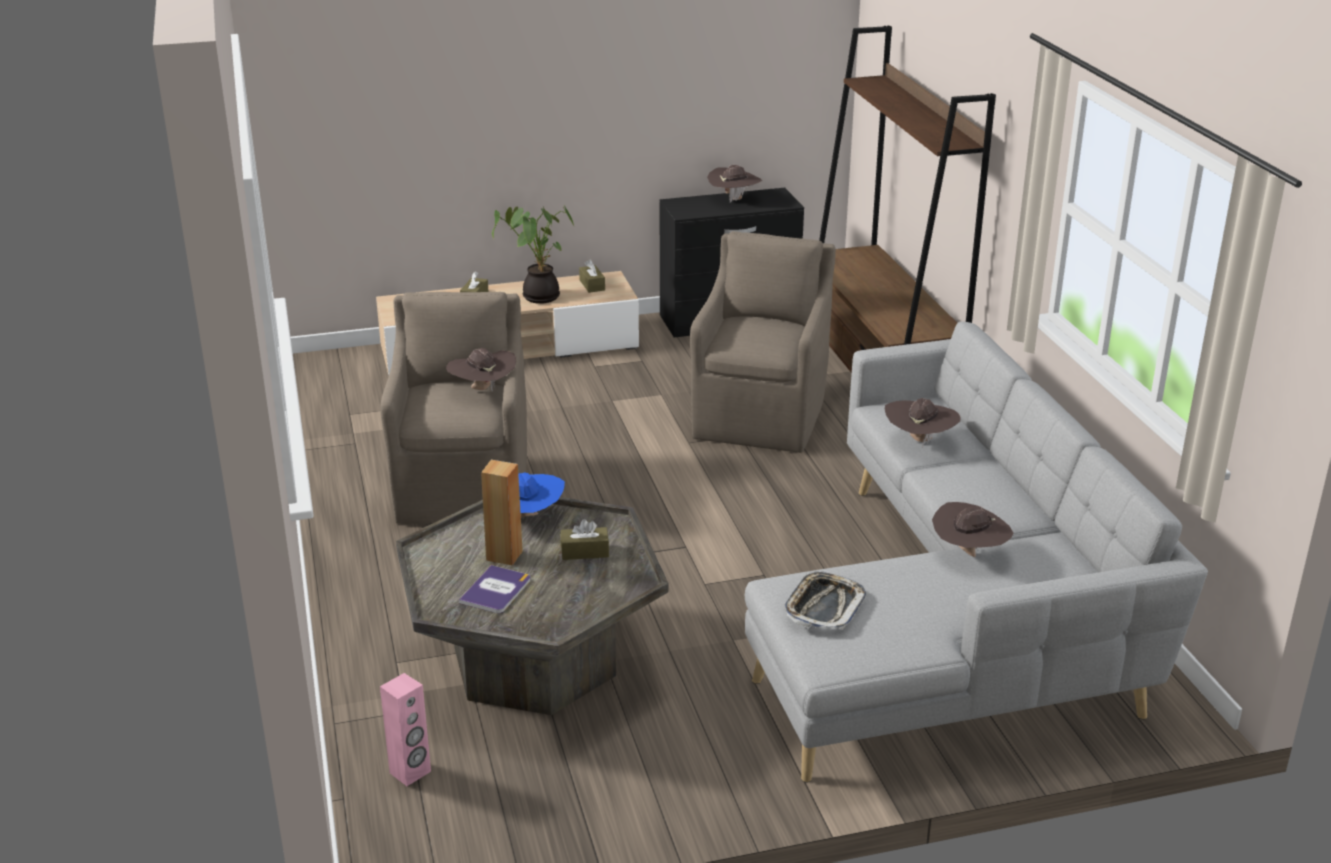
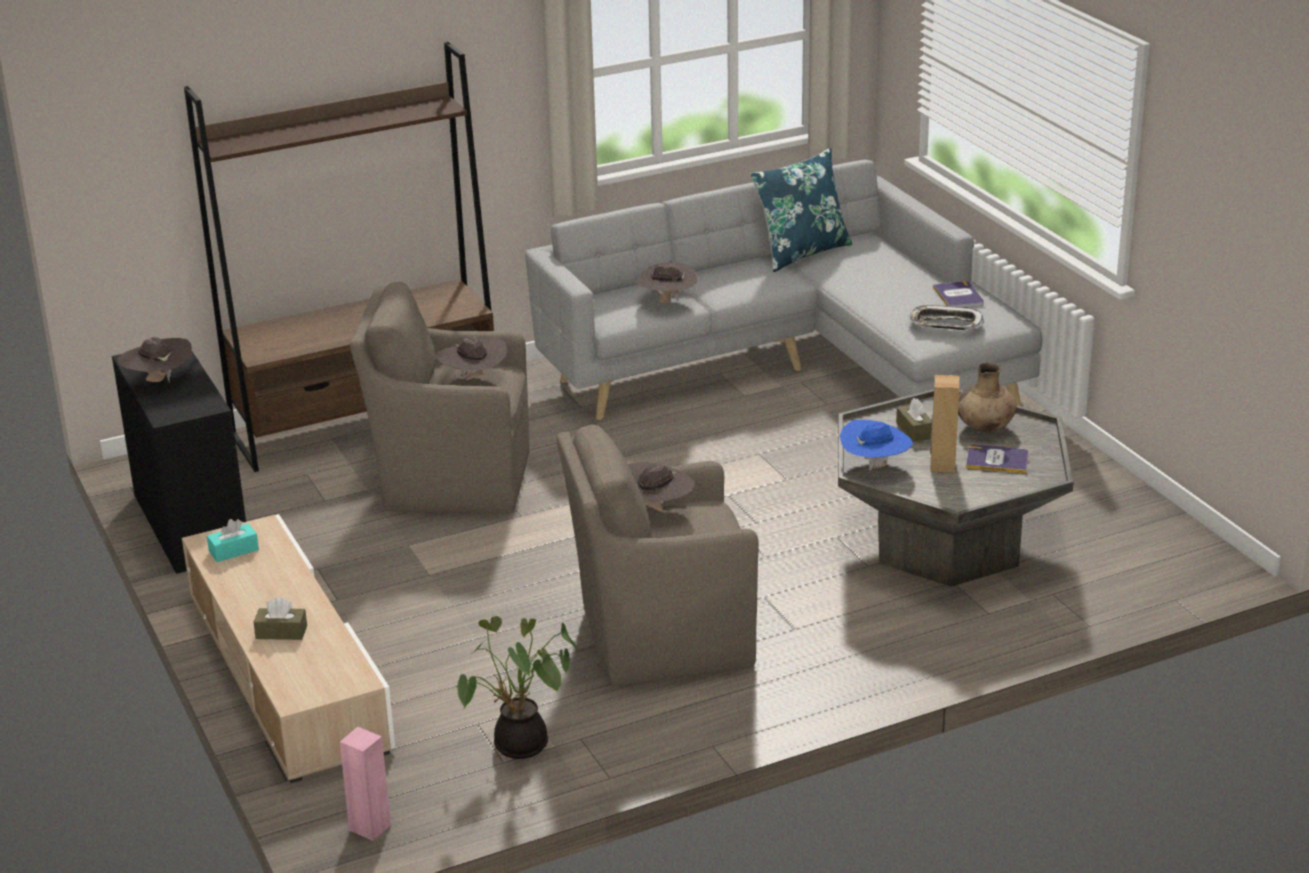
camera: 100 degrees left, 0 degrees up
pink speaker [380,673,431,786] -> pink speaker moved to [340,727,391,841]
potted plant [492,206,574,304] -> potted plant moved to [456,616,577,759]
brown tissue box [579,260,605,293] -> turquoise tissue box [207,519,259,562]
brown hat [932,502,1013,557] -> brown hat moved to [437,337,507,380]
none -> blue pillow [750,148,852,272]
none -> book [933,281,984,308]
none -> brown vase [958,363,1017,432]

